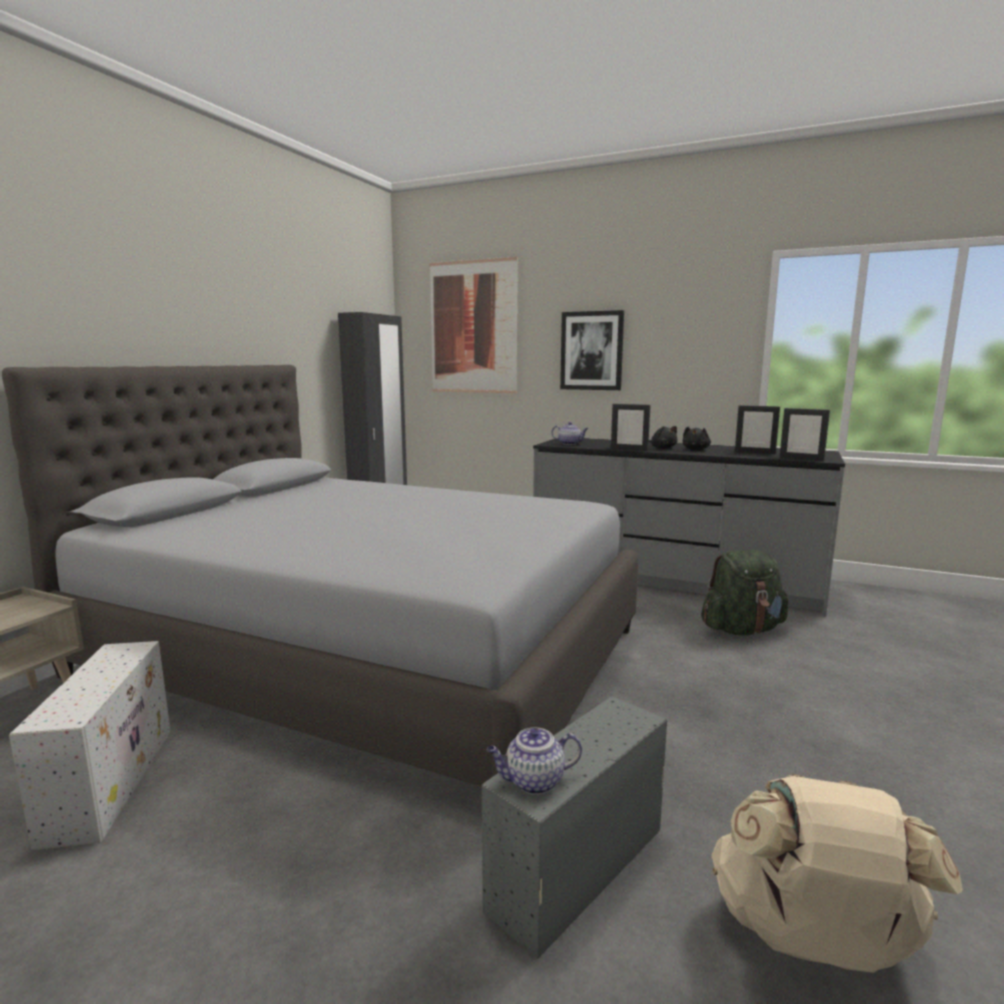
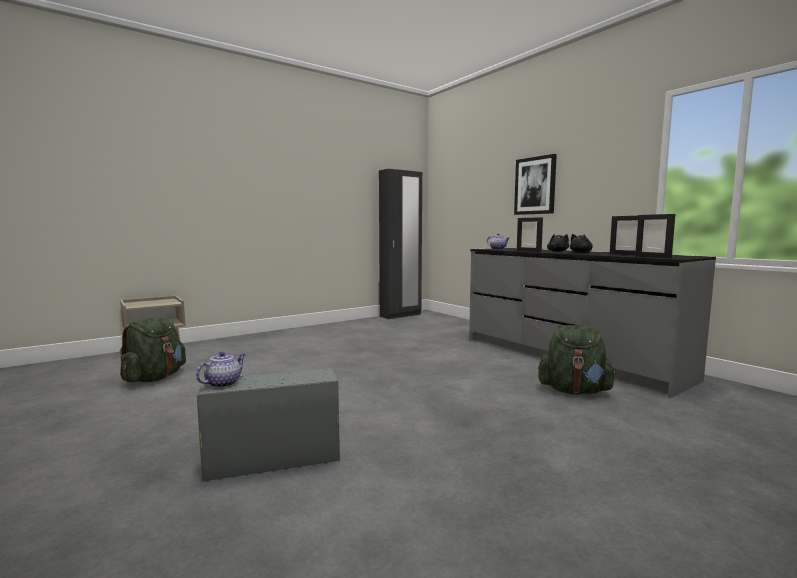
camera: 30 degrees right, 5 degrees down
grey bed [2,365,638,787] -> none
white storage box [9,641,171,850] -> green backpack [120,317,186,382]
picture [429,257,518,393] -> none
teapot [486,728,582,795] -> teapot turned 105 degrees clockwise [196,352,246,388]
beige backpack [712,774,963,973] -> none

